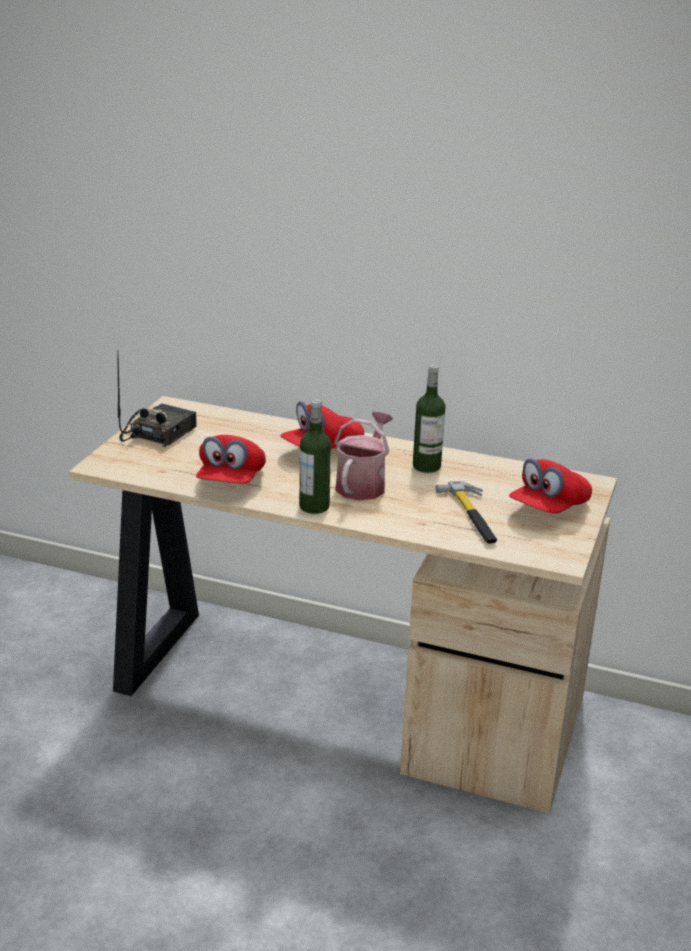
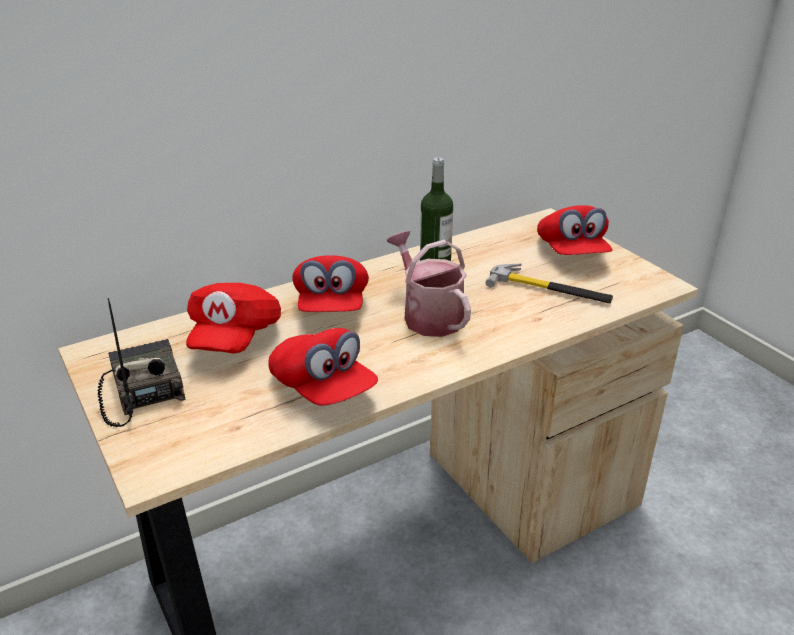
camera: 50 degrees left, 5 degrees up
bottle [299,399,331,514] -> none
none -> red cap [186,283,281,354]

